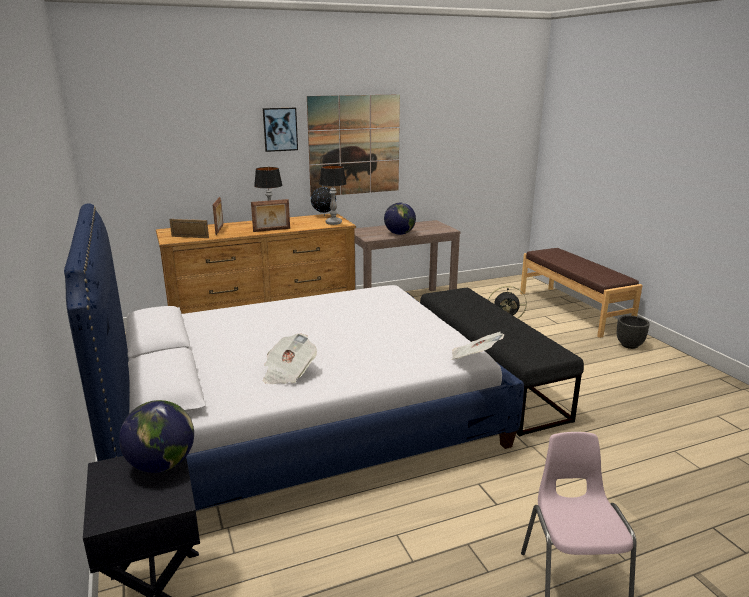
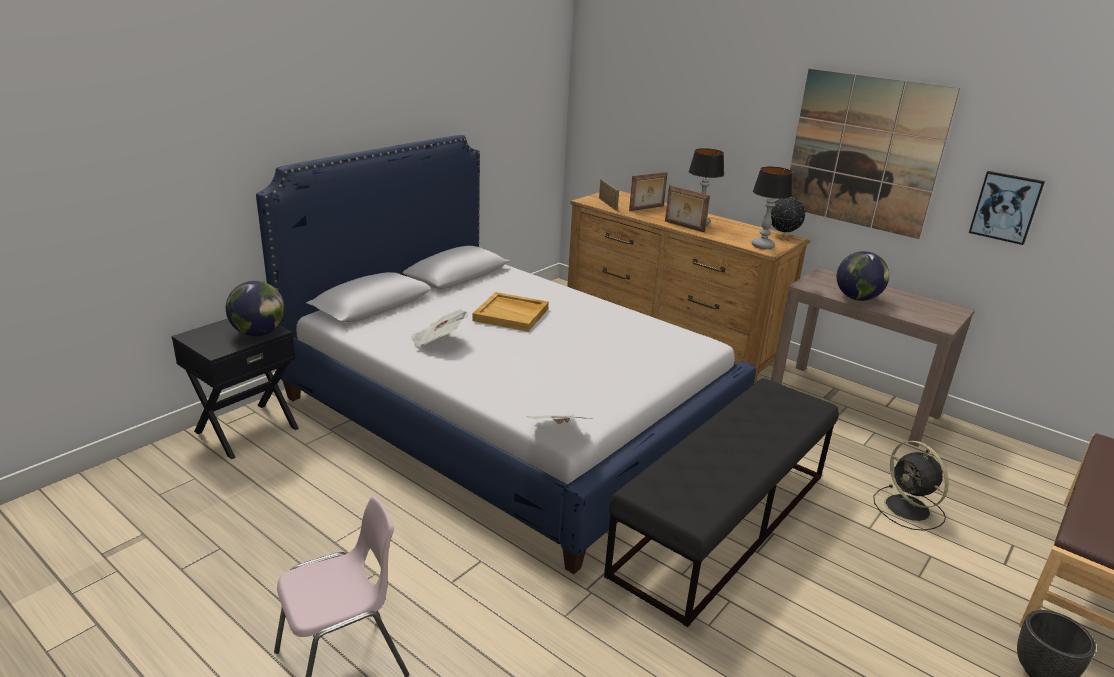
camera: 60 degrees right, 5 degrees up
picture [263,108,298,152] -> picture moved to [969,171,1045,245]
none -> beige tray [473,292,549,332]

